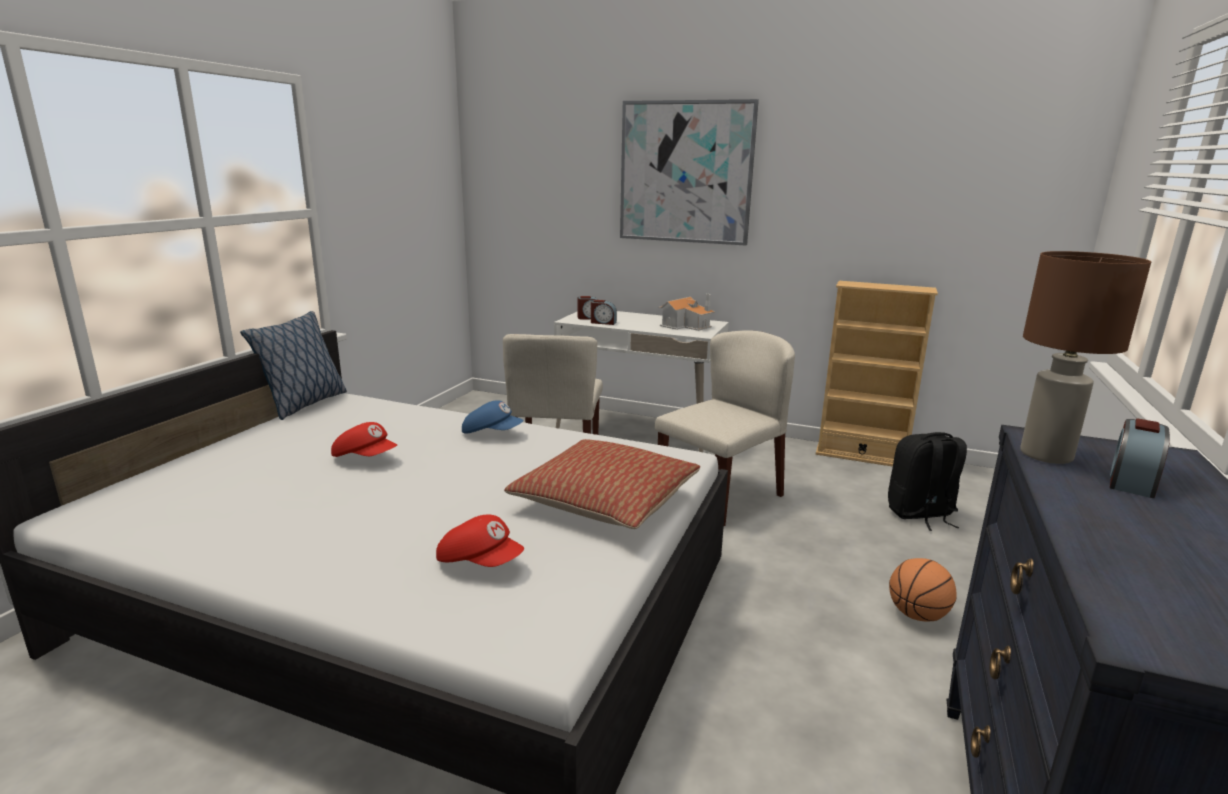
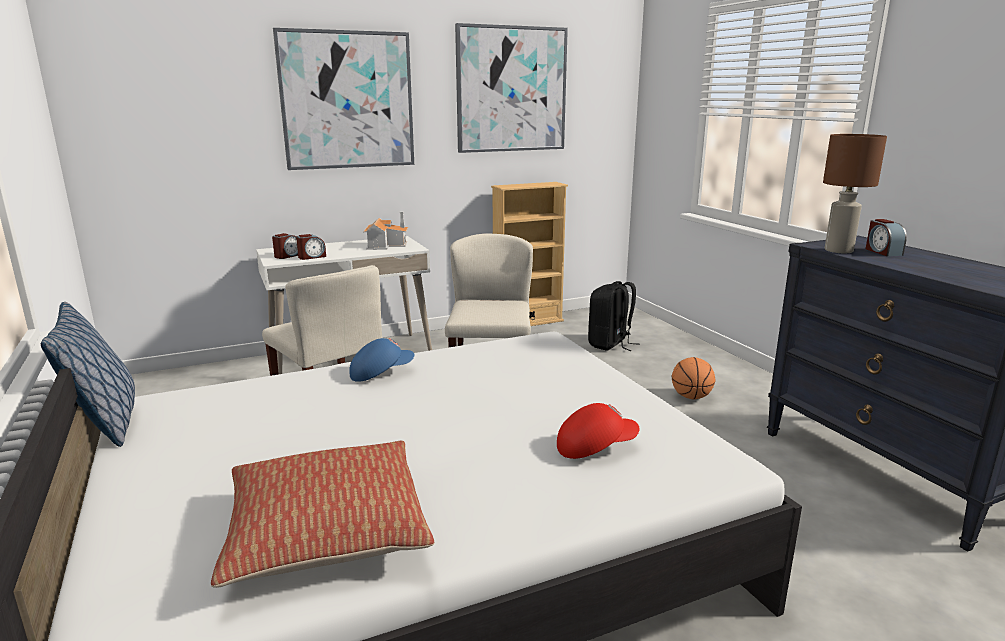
camera: 45 degrees left, 0 degrees up
red cap [331,422,397,457] -> none
pillow [504,439,700,529] -> pillow moved to [211,441,434,588]
none -> picture [455,23,568,153]

